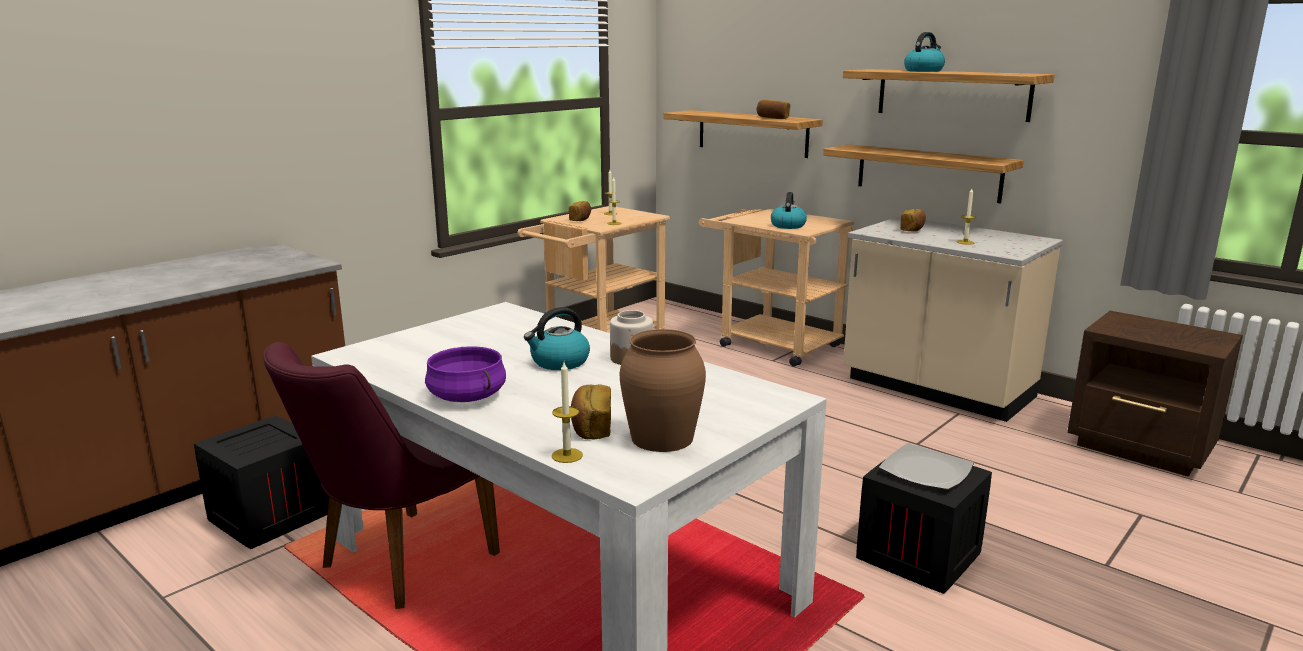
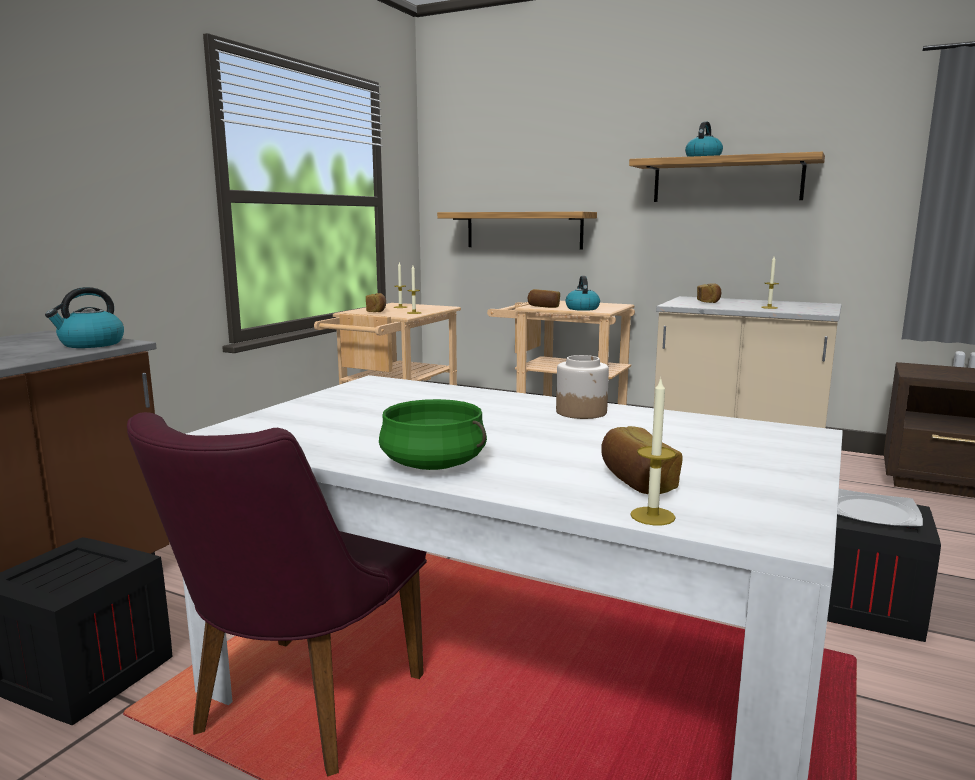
camera: 15 degrees left, 5 degrees down
purple cooking pot [425,346,506,402] -> green cooking pot [379,399,487,470]
kettle [524,307,590,370] -> kettle moved to [45,287,124,348]
brown vase [619,329,706,452] -> none
bread [757,100,790,119] -> bread moved to [528,289,560,308]
shelf [823,144,1024,203] -> none

